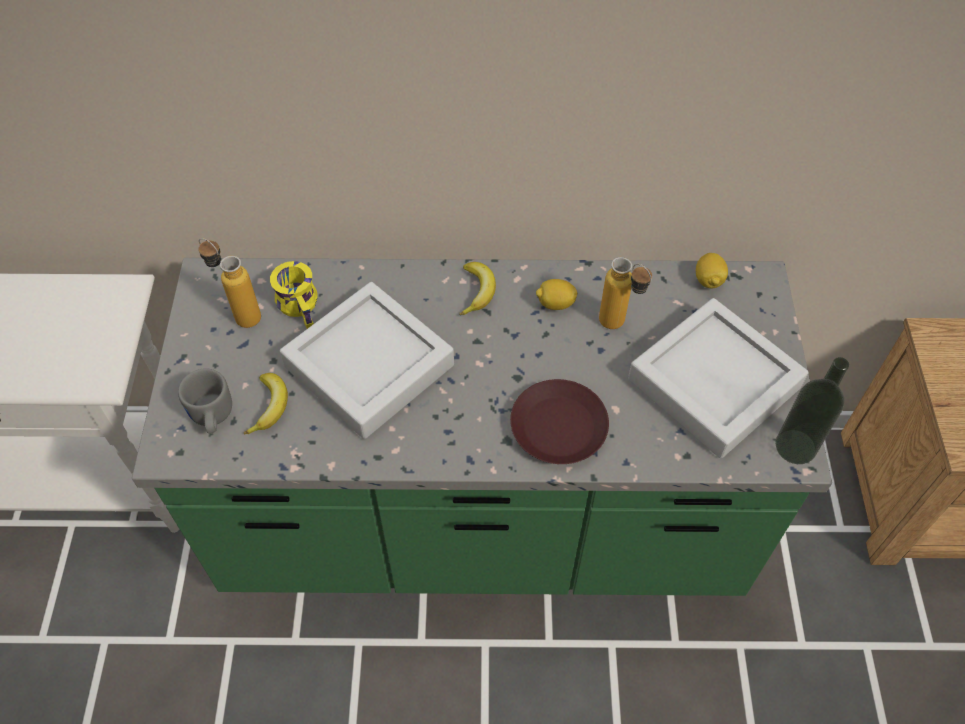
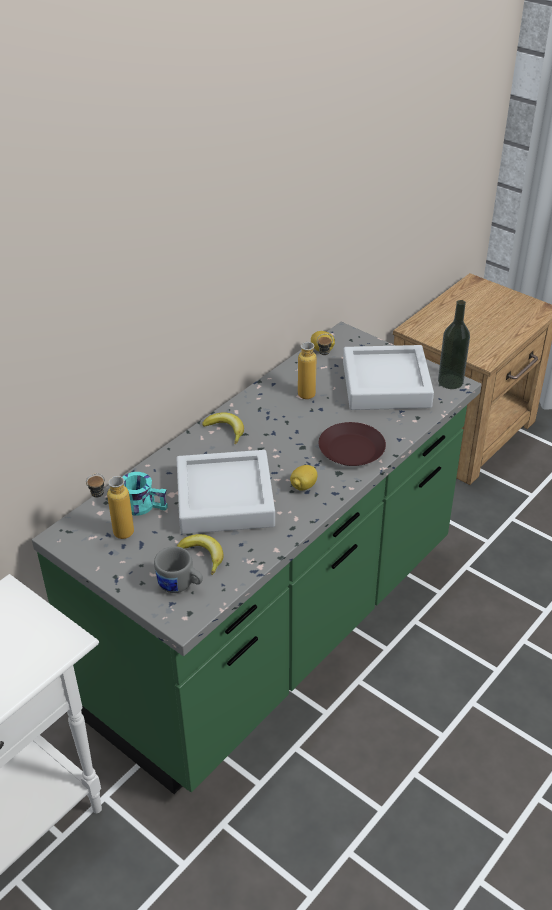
camera: 50 degrees left, 15 degrees down
yellow mug [270,261,317,329] -> turquoise mug [123,472,168,516]
lemon [536,279,578,310] -> lemon moved to [290,465,317,490]

